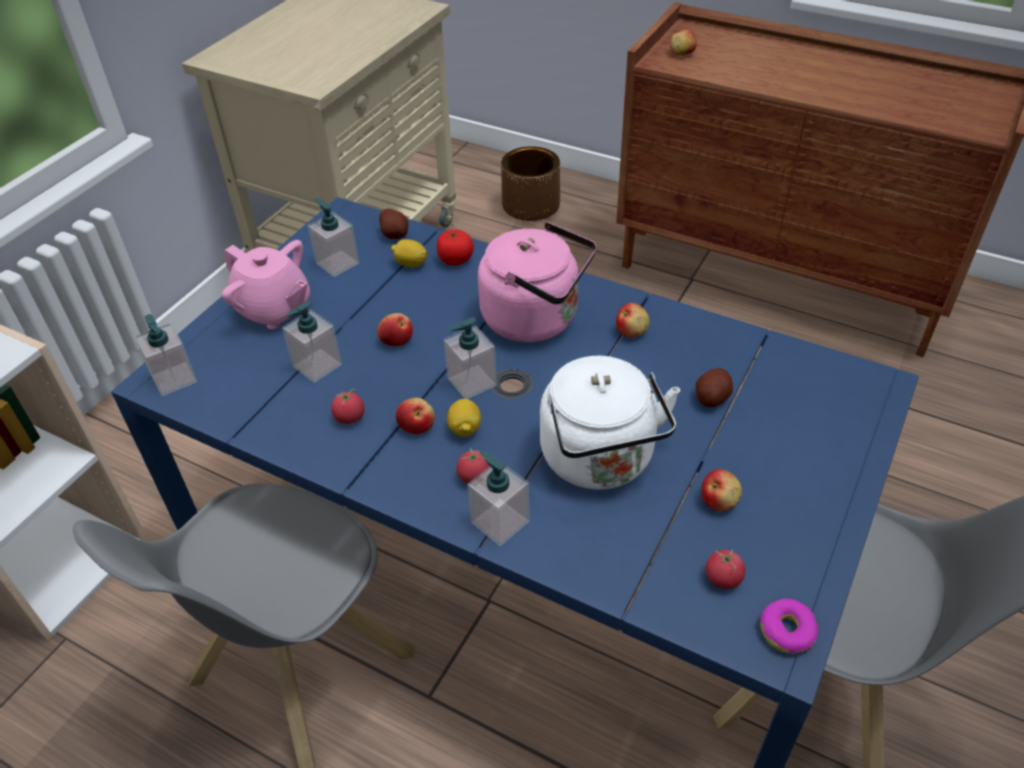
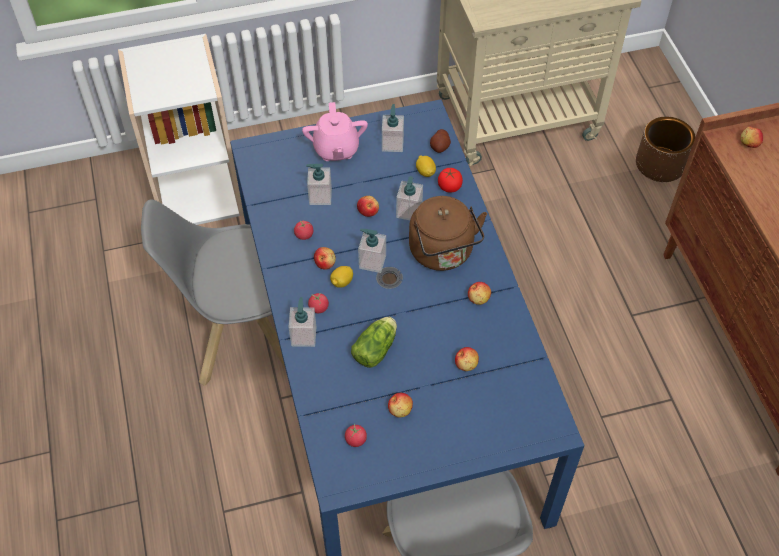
camera: 45 degrees right, 10 degrees up
soap dispenser [135,314,197,396] -> soap dispenser moved to [396,176,423,220]
pink kettle [478,222,597,342] -> brown kettle [409,196,487,271]
white kettle [540,356,680,490] -> lettuce [351,317,397,368]
potato [696,368,733,407] -> apple [455,347,479,371]
donut [760,599,818,654] -> none

